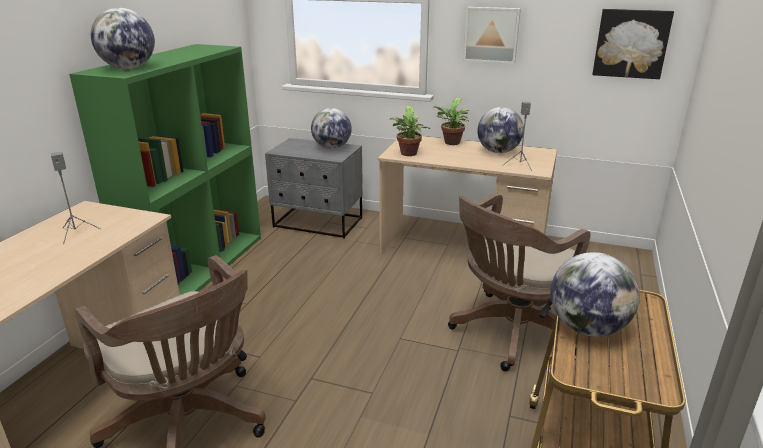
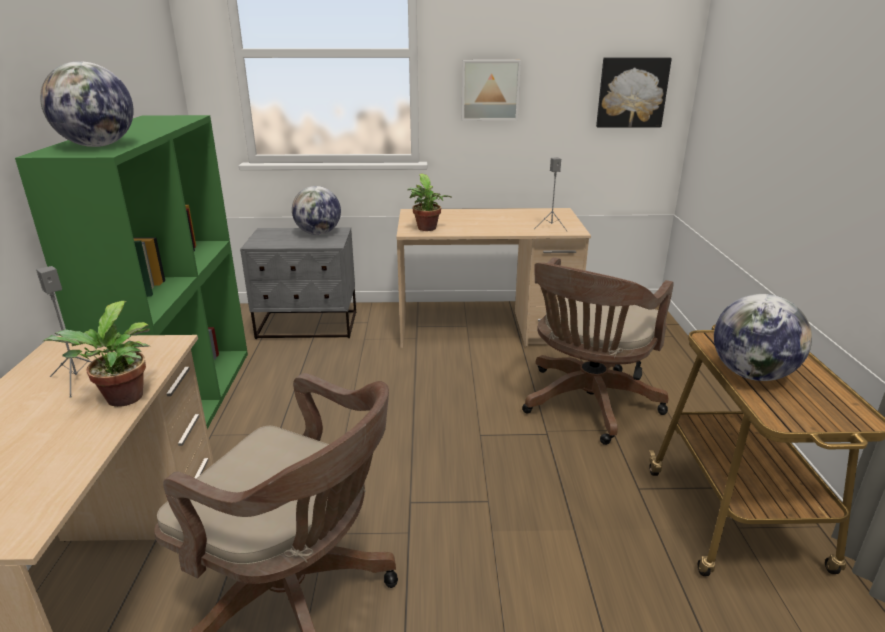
camera: 20 degrees left, 0 degrees up
potted plant [434,98,469,145] -> potted plant moved to [42,301,150,407]
globe [477,107,524,153] -> none

